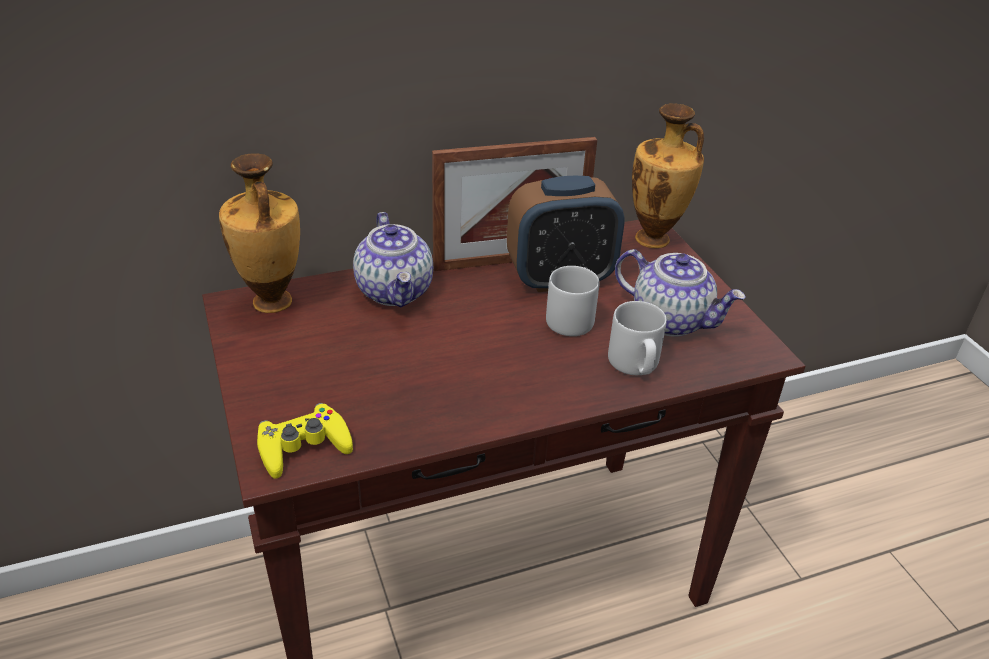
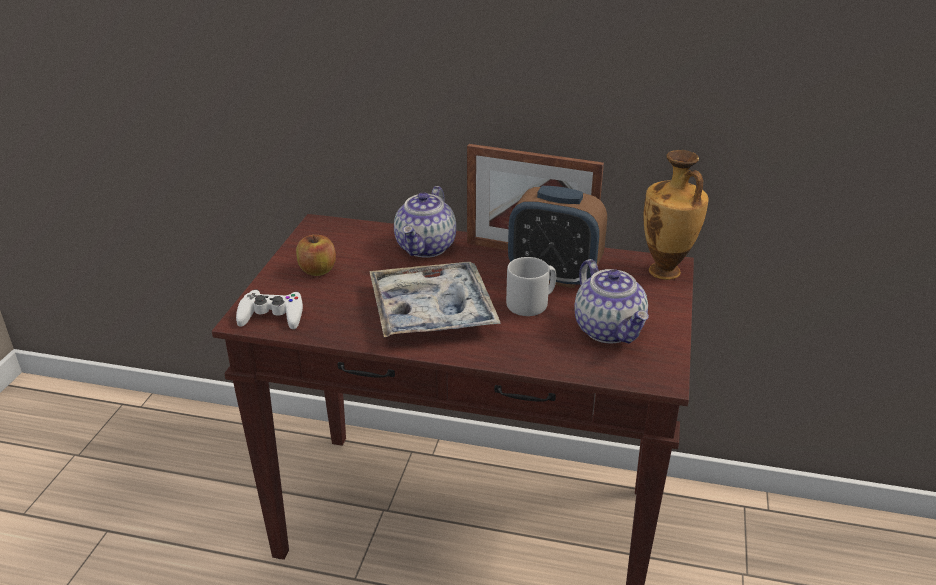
camera: 35 degrees right, 5 degrees down
vase [219,153,300,313] -> none
yellow game controller [257,403,353,479] -> white game controller [236,289,303,329]
grey mug [608,301,667,375] -> none
none -> apple [296,235,336,276]
none -> tray [369,262,501,337]

